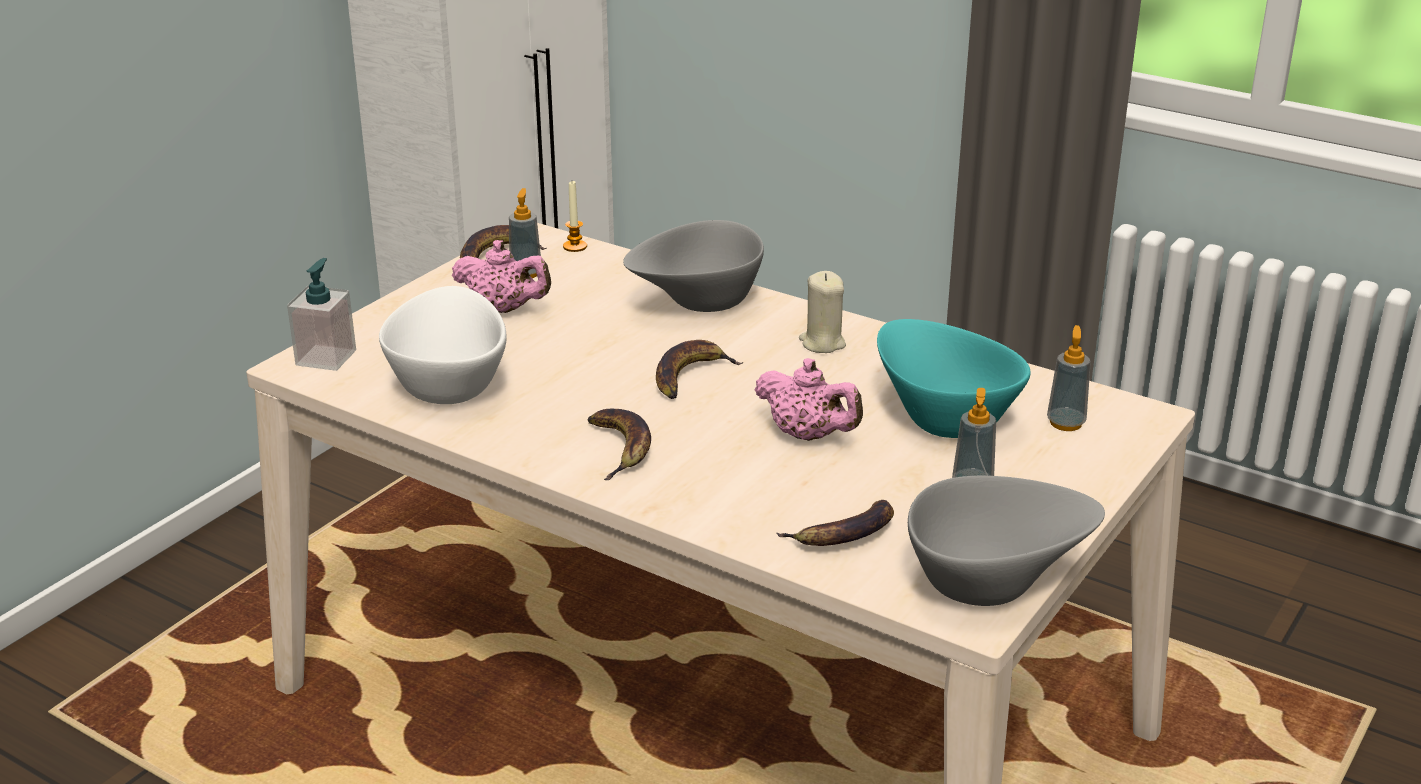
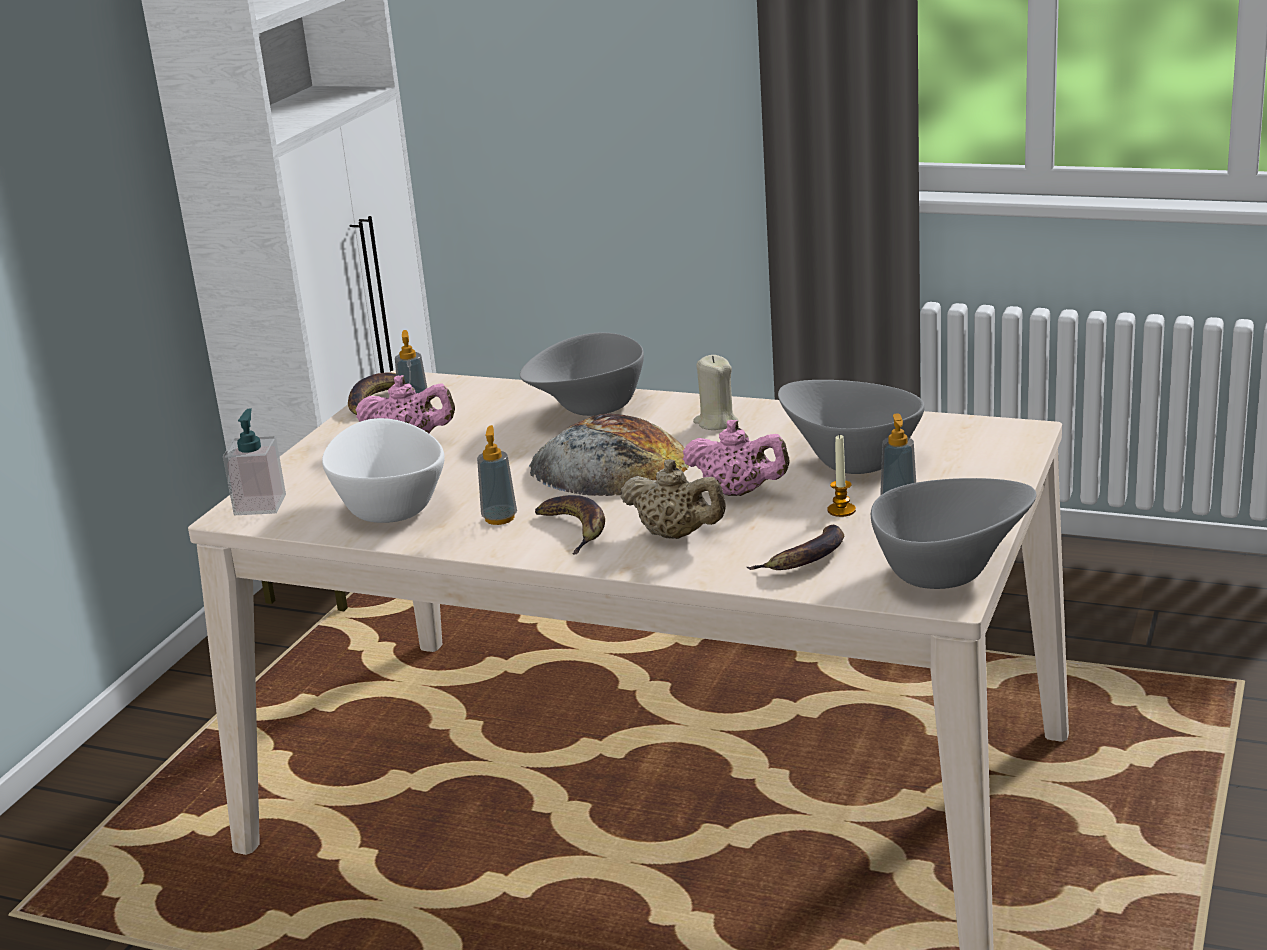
camera: 10 degrees left, 5 degrees down
candle [563,181,587,252] -> candle moved to [827,434,856,517]
banana [656,340,744,399] -> bread [529,414,689,496]
turquoise bowl [877,319,1031,438] -> grey bowl [778,380,925,474]
soap dispenser [1047,325,1091,431] -> soap dispenser moved to [477,425,517,525]
none -> beige teapot [621,459,726,539]

